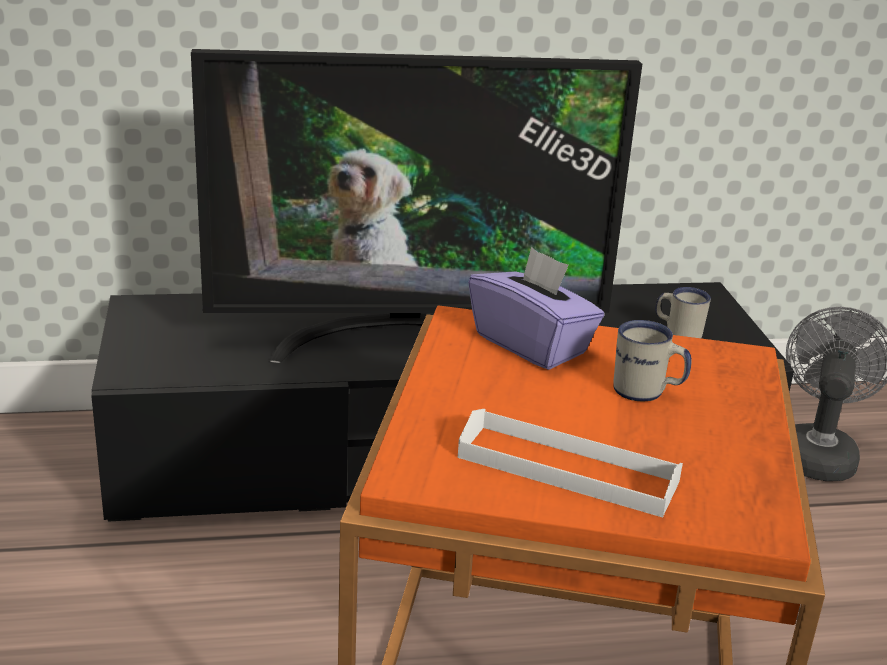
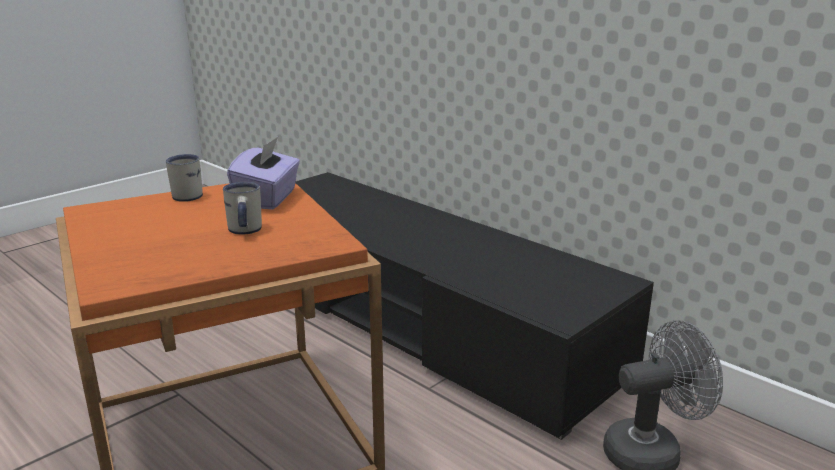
camera: 55 degrees right, 5 degrees down
television [191,49,642,363] -> none
white tray [458,409,683,518] -> none
white mug [655,287,711,338] -> white mug moved to [166,154,203,202]

